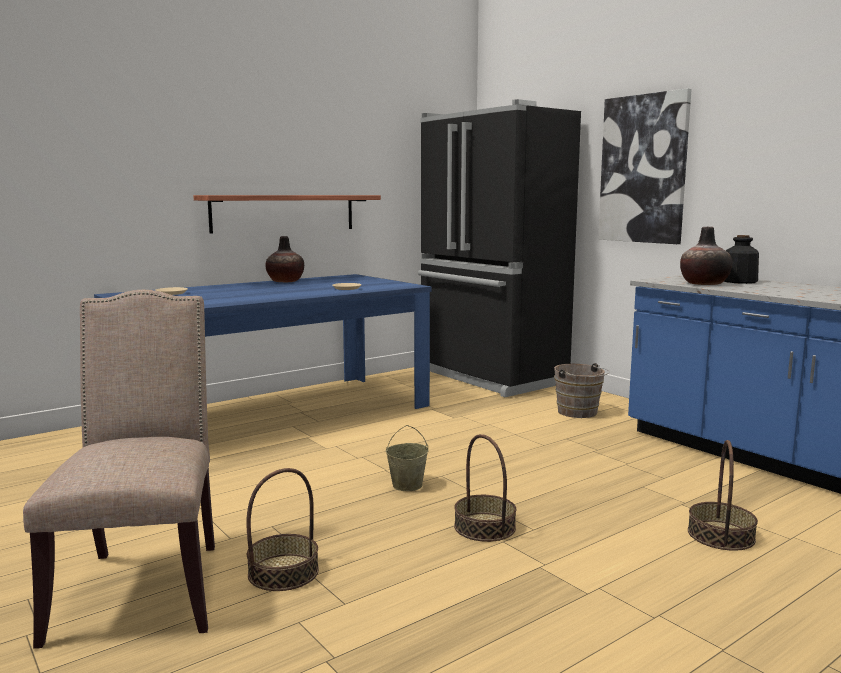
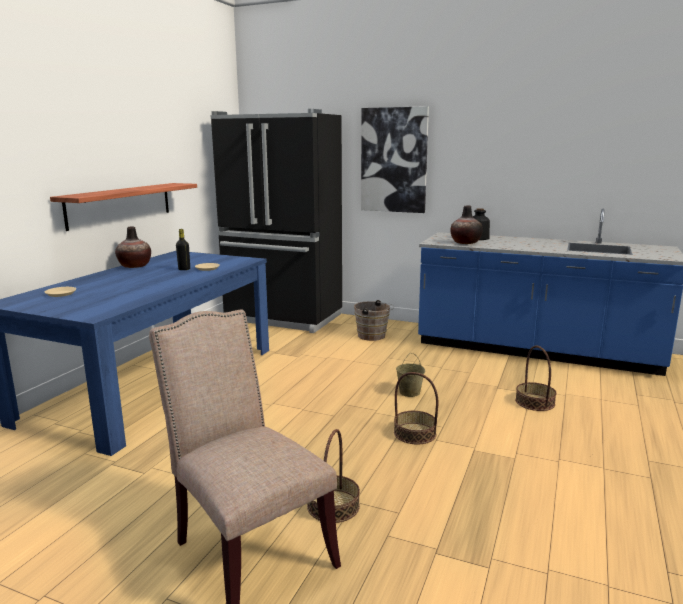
camera: 30 degrees left, 5 degrees up
beige bucket [386,425,429,491] -> beige bucket moved to [396,353,425,397]
none -> black bottle [176,229,190,270]

